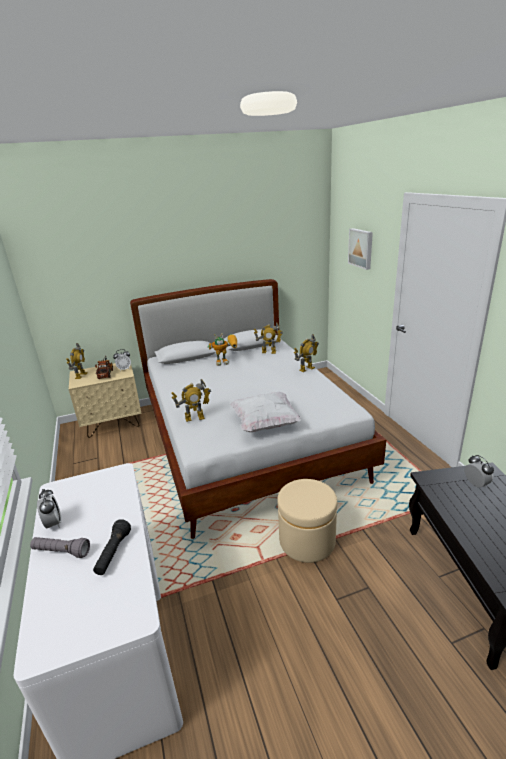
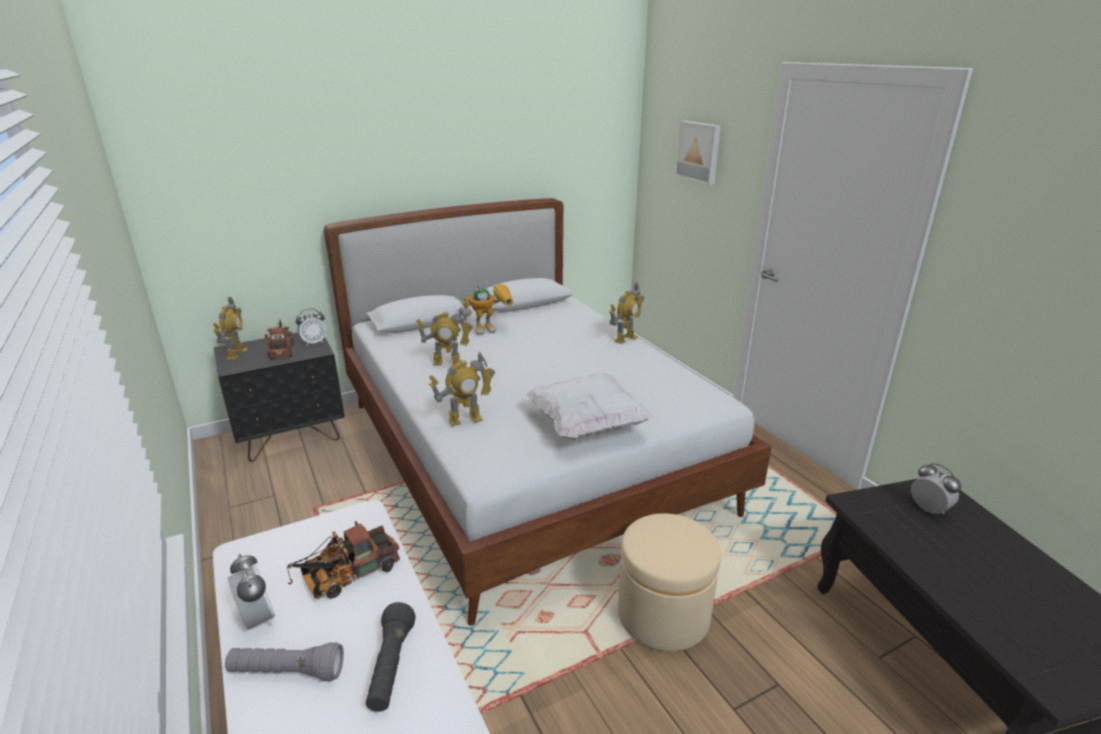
camera: 10 degrees left, 0 degrees up
beige nightstand [69,363,142,438] -> black nightstand [214,332,345,462]
toy robot [254,323,283,354] -> toy robot moved to [416,307,473,367]
none -> toy truck [287,521,400,599]

